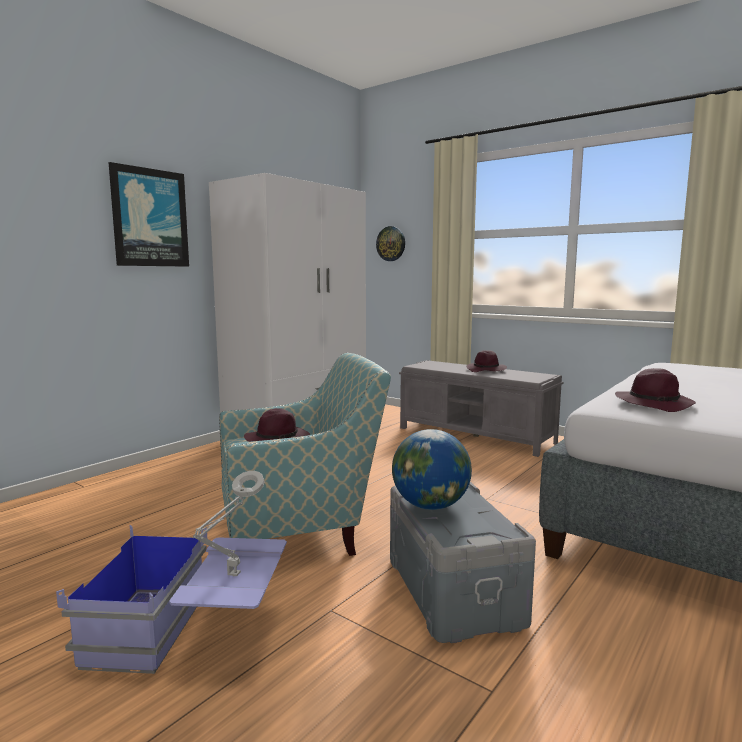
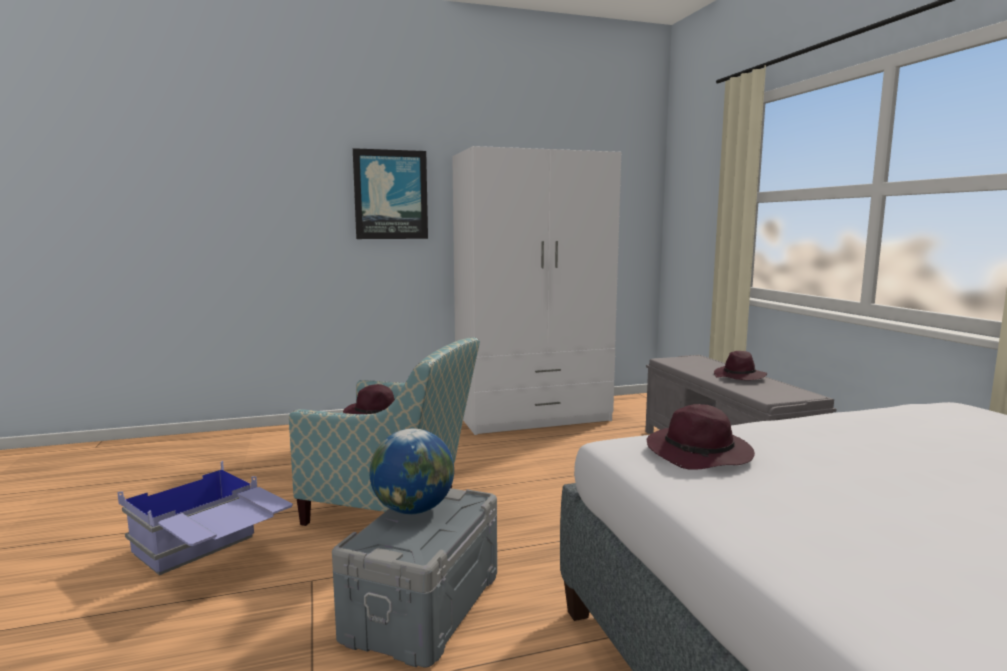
camera: 35 degrees right, 0 degrees up
grey table lamp [193,471,265,576] -> none
wall clock [376,226,405,261] -> none

